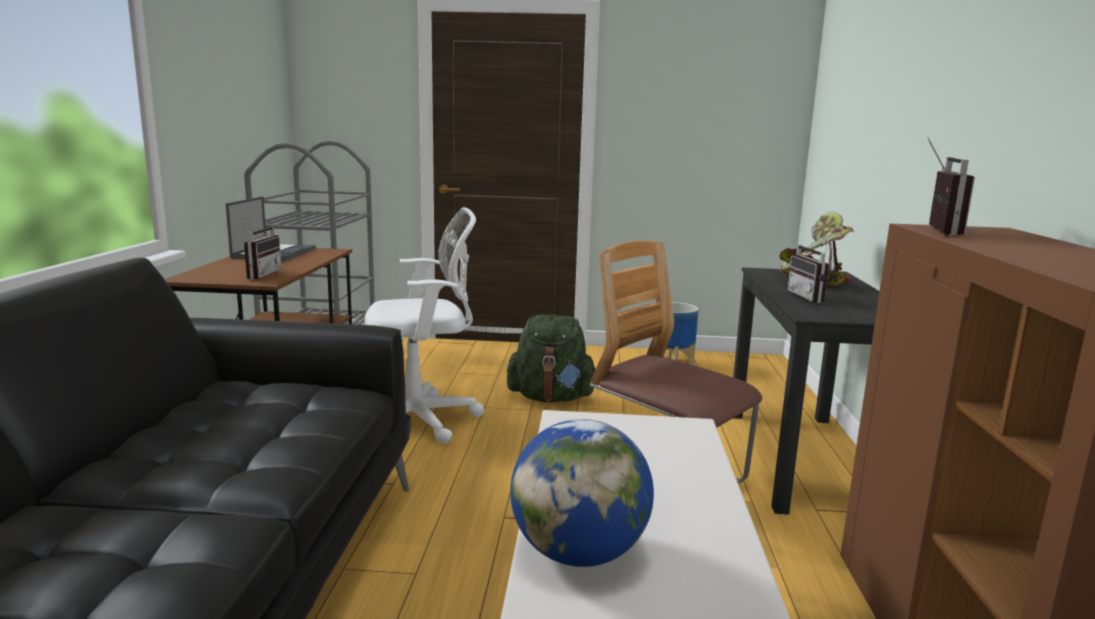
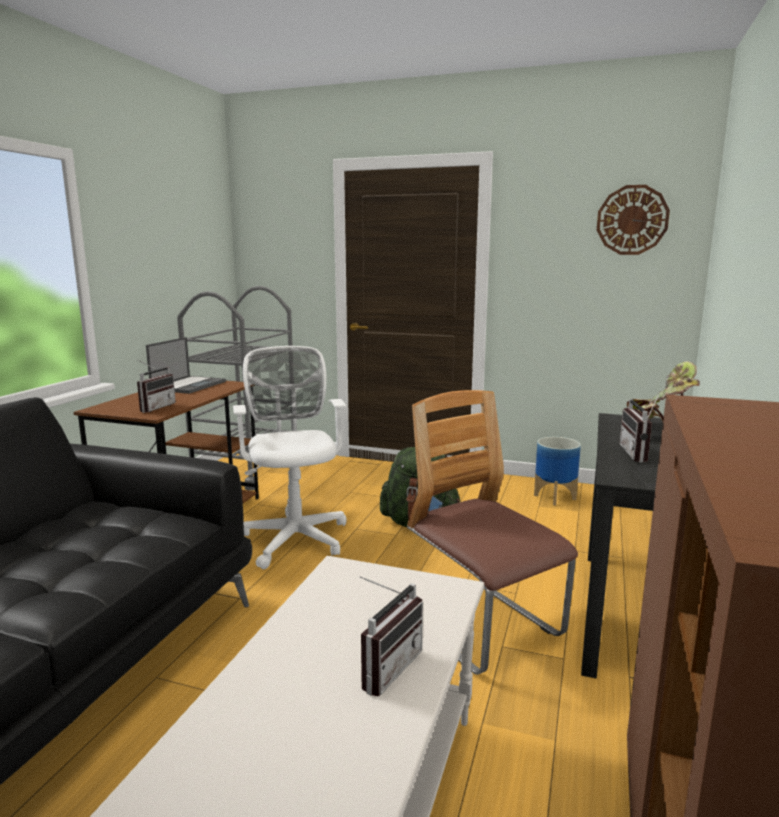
camera: 15 degrees right, 0 degrees up
white office chair [364,207,484,444] -> white office chair turned 105 degrees counterclockwise [233,346,347,569]
globe [510,419,654,567] -> none
radio [927,138,975,236] -> radio moved to [360,576,423,696]
none -> wall clock [597,185,670,255]

